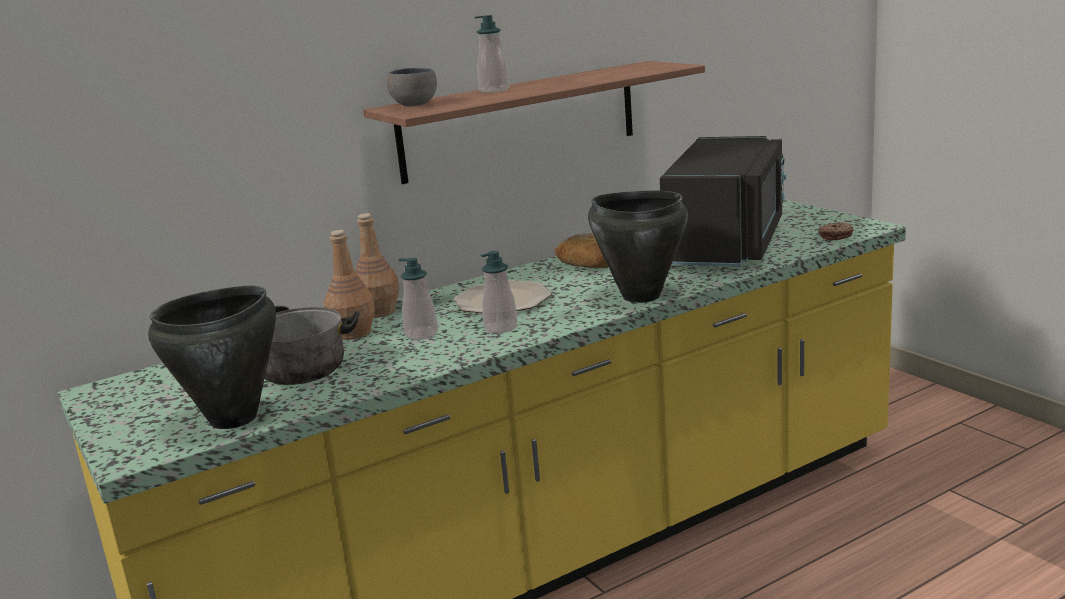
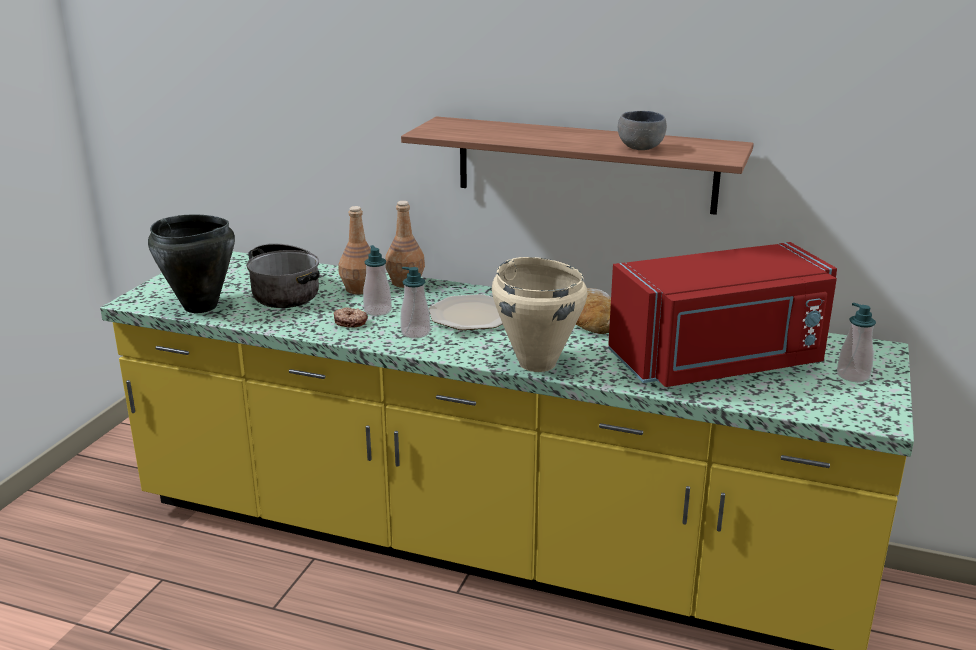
camera: 50 degrees right, 5 degrees up
grey bowl [387,68,437,106] -> grey bowl moved to [618,111,667,150]
soap dispenser [475,15,510,93] -> soap dispenser moved to [837,303,876,382]
black cooking pot [588,190,688,303] -> beige cooking pot [492,257,587,372]
black microwave [660,136,786,266] -> red microwave [608,242,837,387]
donut [818,222,854,240] -> donut moved to [334,308,368,328]

